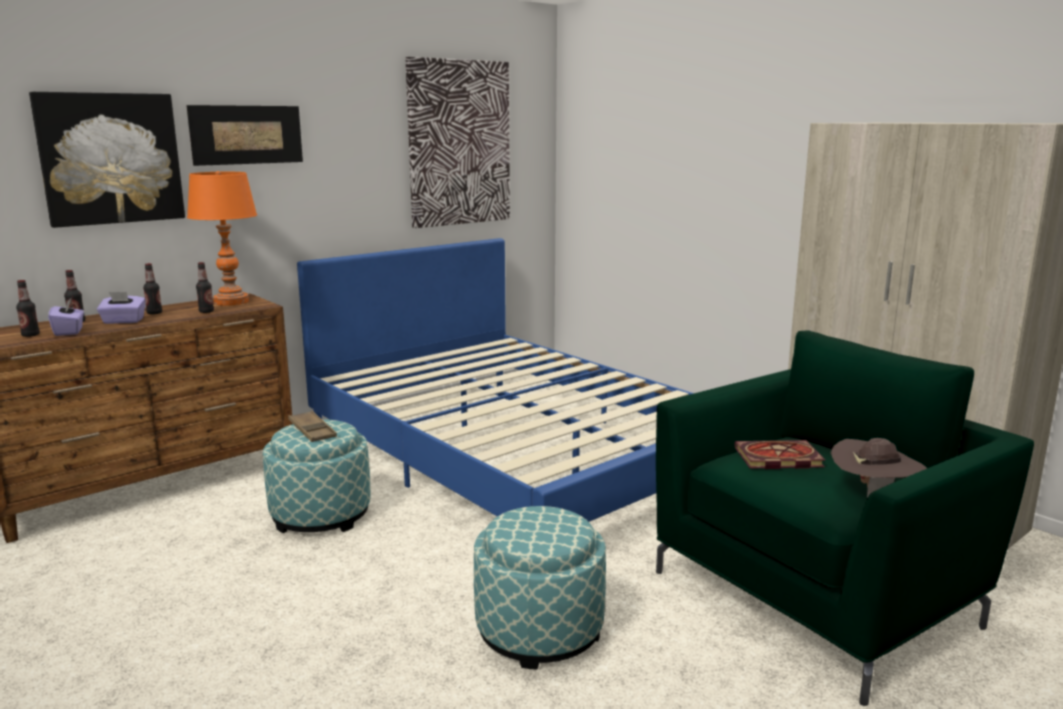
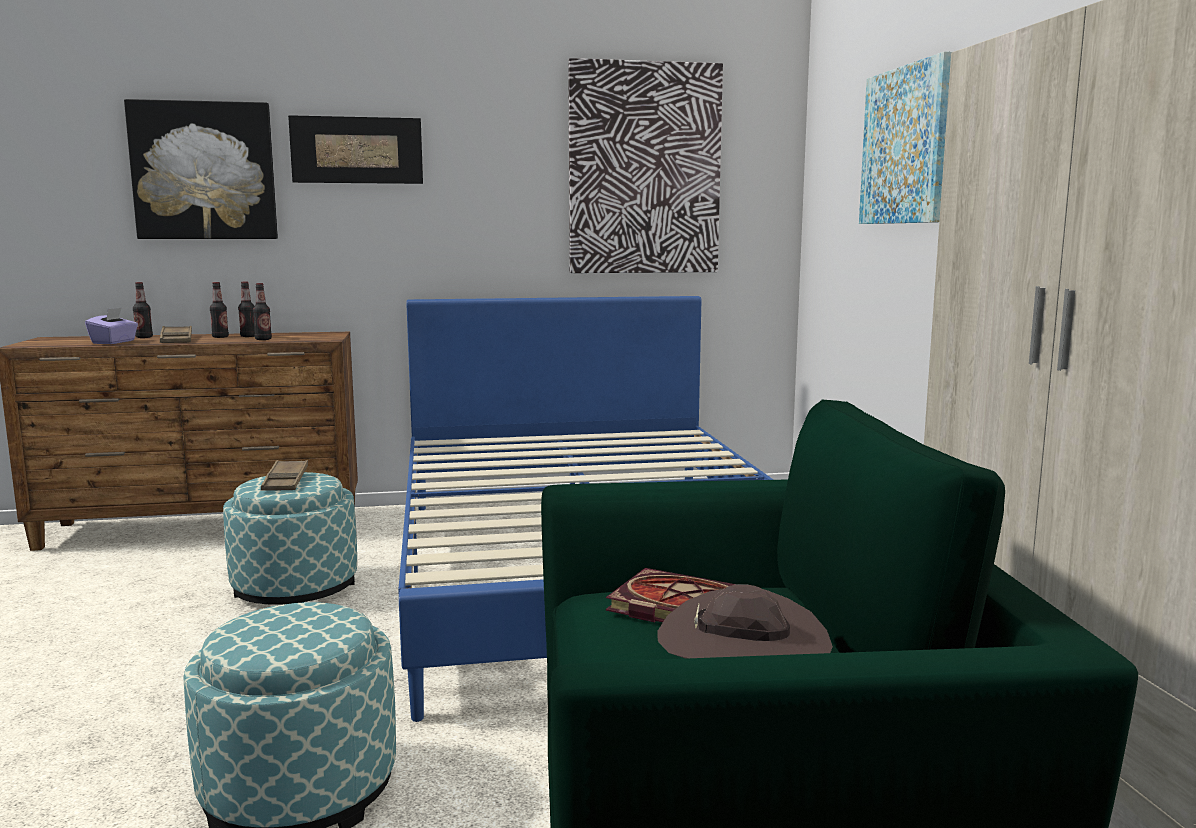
camera: 30 degrees right, 5 degrees down
bottle [16,280,40,337] -> bottle moved to [238,282,255,337]
purple tissue box [97,292,146,324] -> brown tray [160,326,192,343]
orange table lamp [187,171,257,306] -> none
none -> picture [859,51,952,224]

